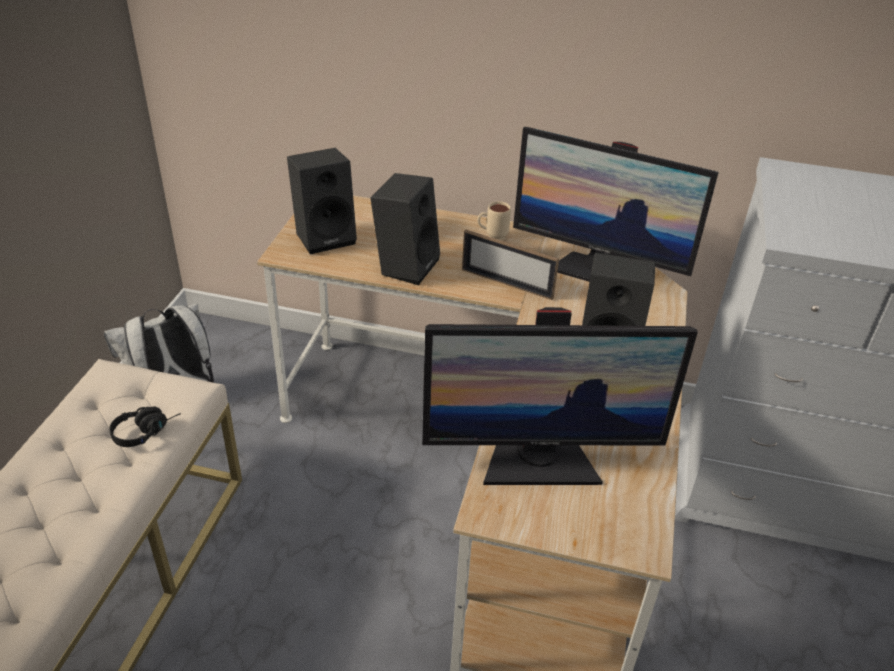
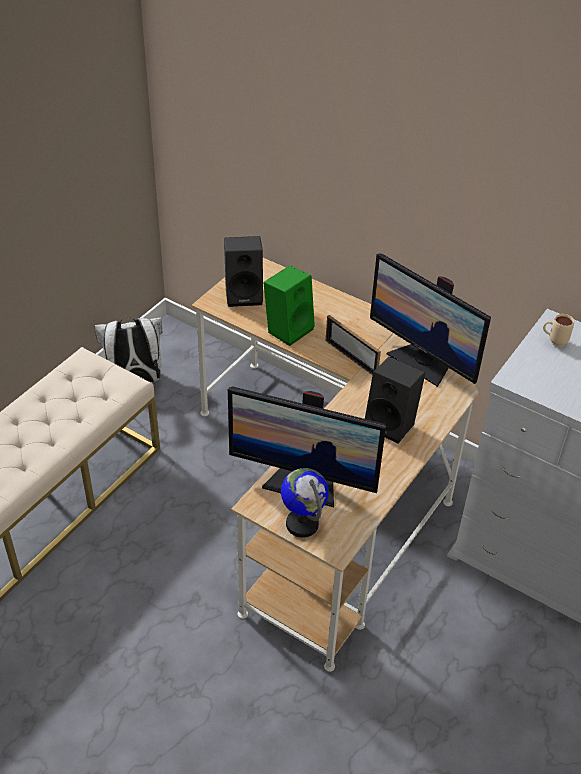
camera: 20 degrees right, 5 degrees up
black headphones [109,407,181,447] -> none
black speaker [371,173,440,285] -> green speaker [263,265,315,346]
beige mug [477,201,511,240] -> beige mug moved to [543,314,574,347]
none -> globe [281,468,329,538]

